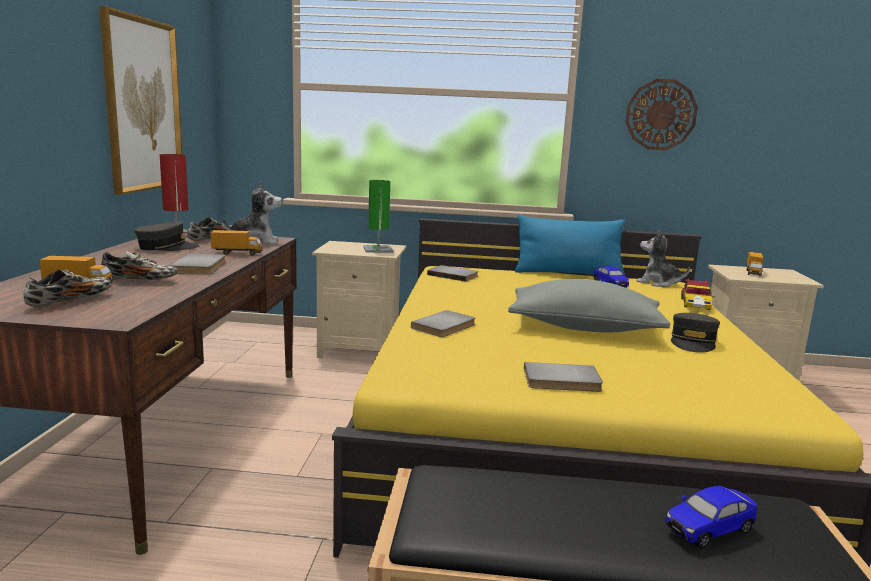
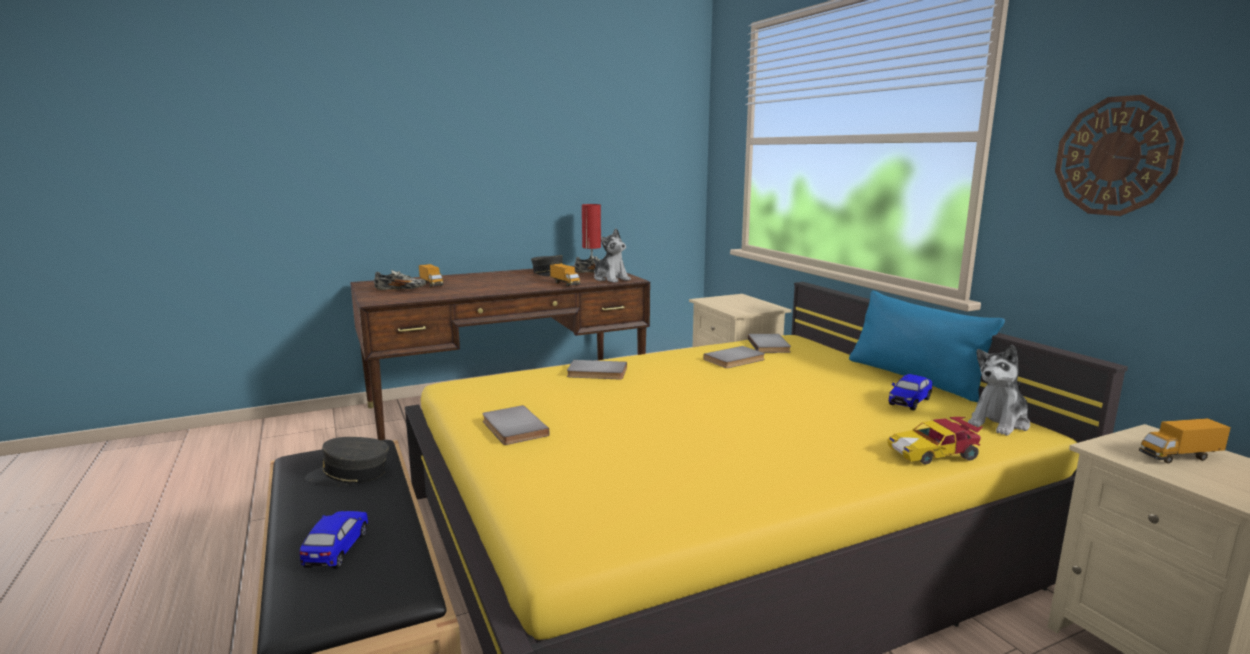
camera: 60 degrees right, 0 degrees up
picture [99,6,182,195] -> none
shoe [101,251,178,281] -> none
grey book [169,253,226,274] -> grey book moved to [703,346,765,368]
green table lamp [363,180,394,253] -> none
grey pillow [508,279,670,332] -> none
plush toy [637,230,690,287] -> plush toy turned 135 degrees counterclockwise [968,345,1030,436]
toy car [665,486,757,549] -> toy car turned 60 degrees clockwise [299,511,368,569]
grey cap [671,313,720,353] -> grey cap moved to [305,437,389,487]

